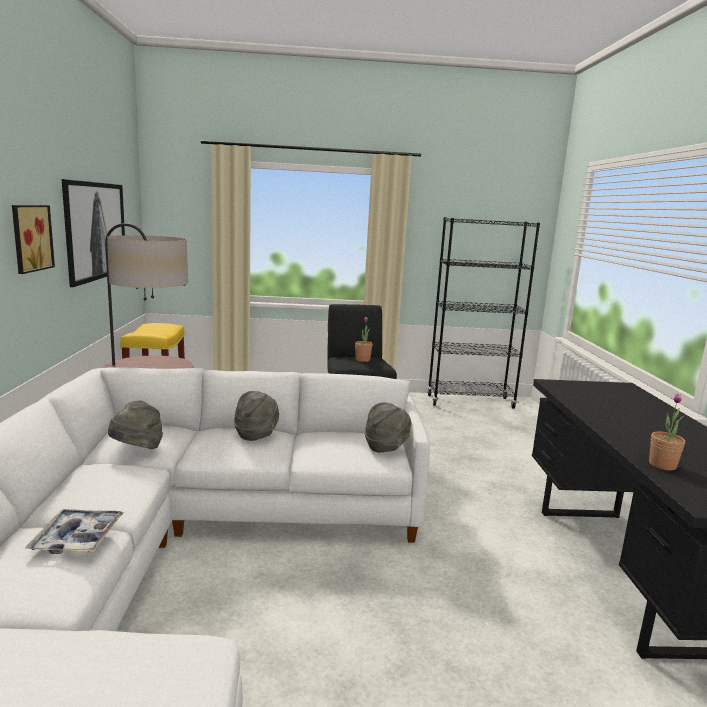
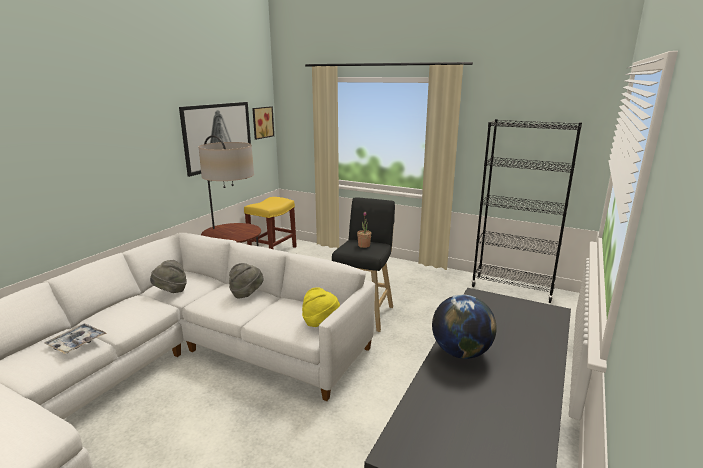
camera: 30 degrees right, 5 degrees up
picture [12,205,55,274] -> picture moved to [252,106,274,140]
grey hat [365,402,412,453] -> yellow hat [302,287,340,327]
potted plant [649,394,685,470] -> none
none -> globe [432,295,497,359]

